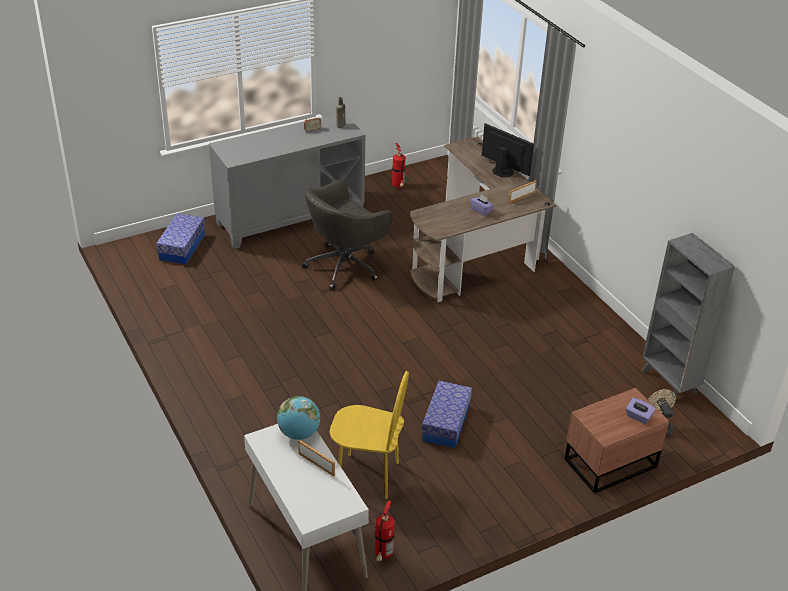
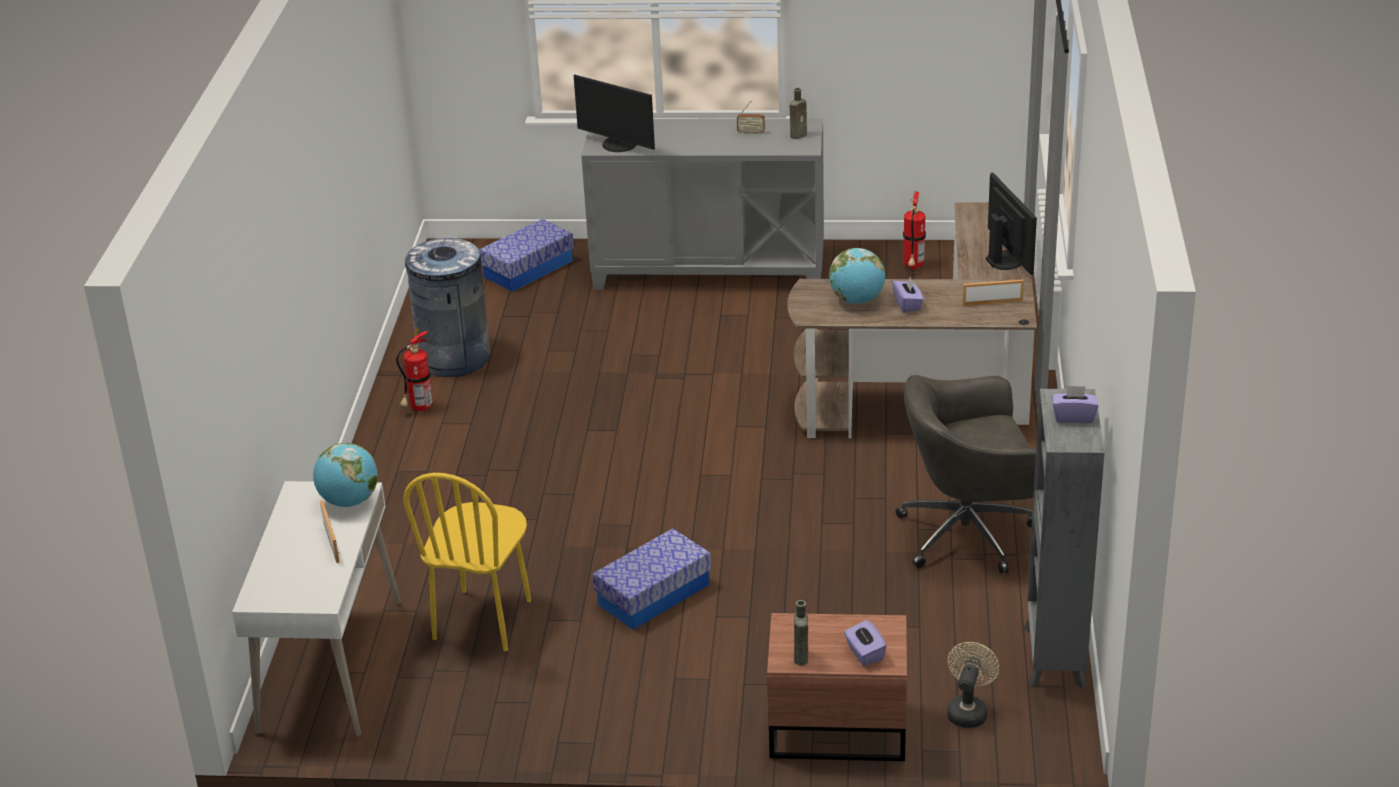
camera: 35 degrees right, 5 degrees down
grey office chair [302,180,392,290] -> grey office chair moved to [896,375,1036,574]
yellow chair [330,371,409,499] -> yellow chair turned 60 degrees clockwise [404,473,531,651]
fire extinguisher [375,500,395,561] -> fire extinguisher moved to [396,329,433,411]
none -> grey trash can [405,238,491,377]
none -> monitor [574,74,655,152]
none -> brown bottle [794,600,808,665]
none -> globe [829,248,885,304]
none -> purple tissue box [1052,385,1098,423]

